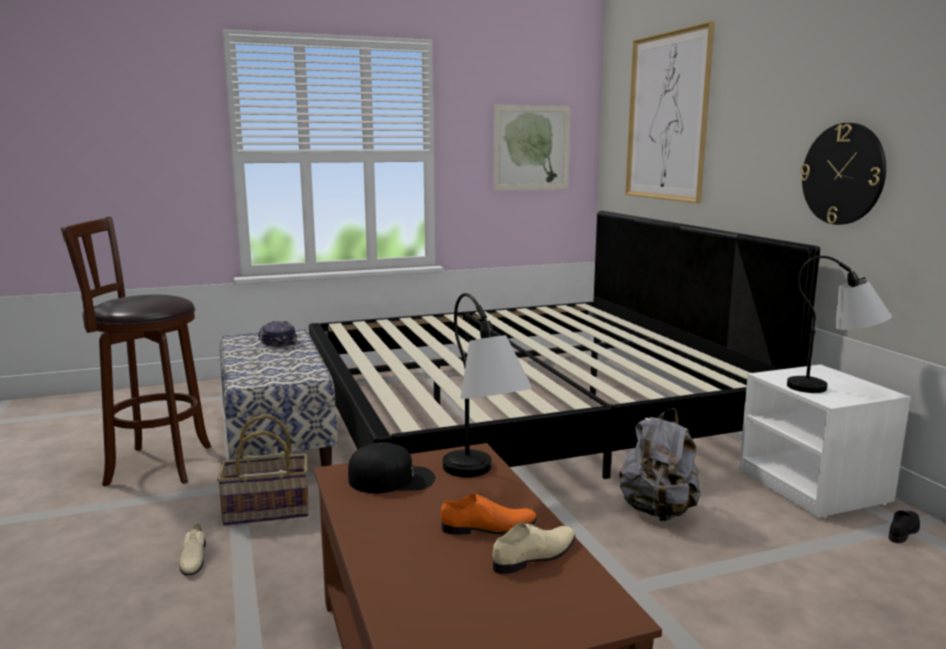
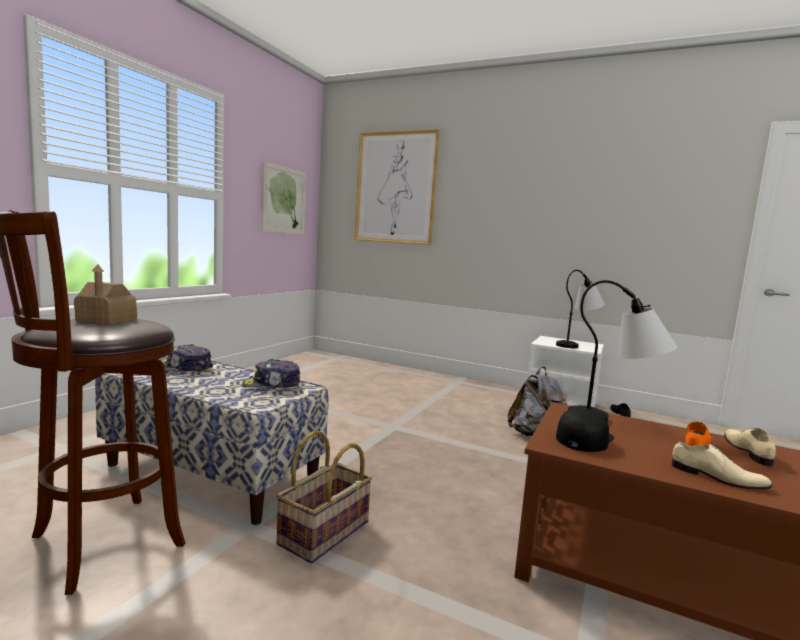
camera: 45 degrees left, 5 degrees down
beige shoe [179,523,206,575] -> beige shoe moved to [672,442,772,490]
bed [309,211,820,479] -> none
wall clock [800,123,886,225] -> none
none -> toy house [74,264,137,324]
none -> cap [242,359,301,388]

